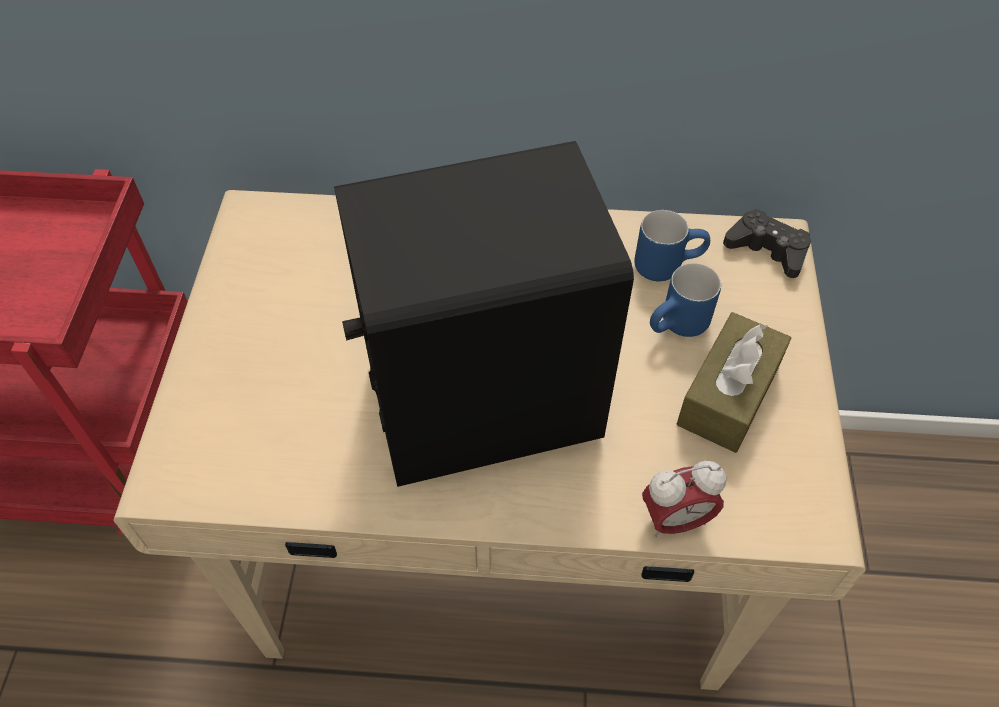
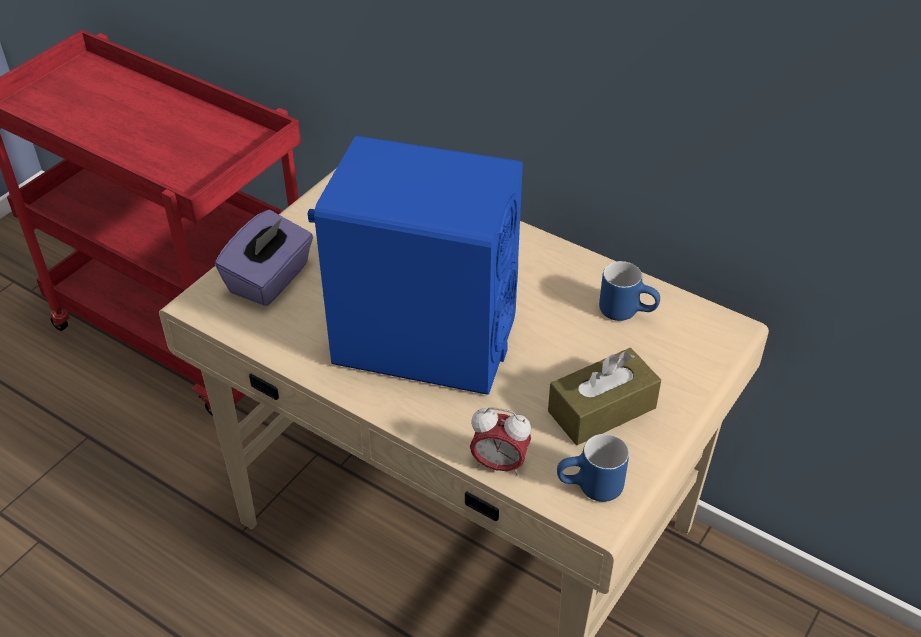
camera: 30 degrees right, 10 degrees down
black speaker [334,141,634,487] -> blue speaker [307,136,523,395]
blue mug [650,263,721,337] -> blue mug moved to [557,434,629,502]
black game controller [723,209,811,278] -> none
none -> purple tissue box [215,209,313,306]

